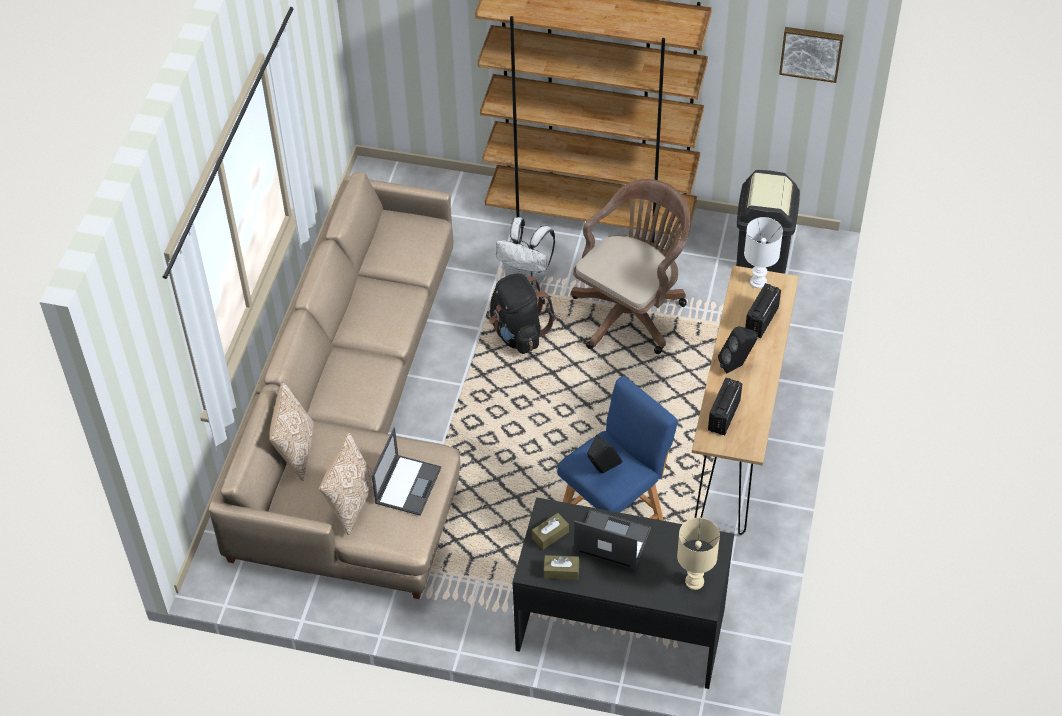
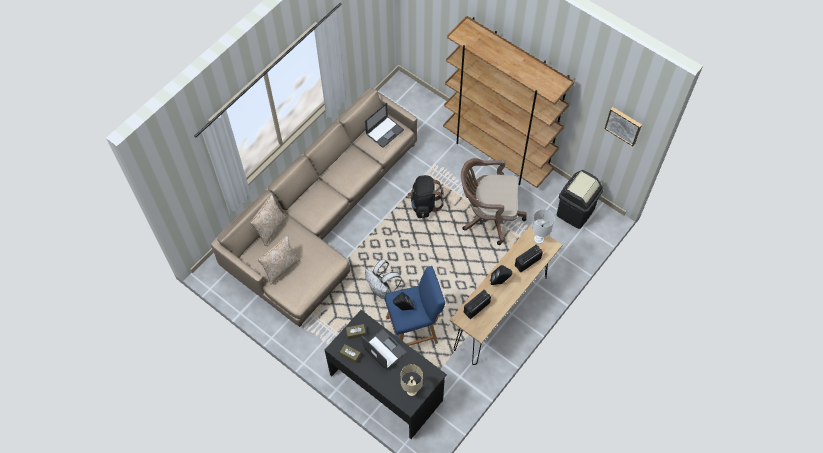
camera: 25 degrees right, 10 degrees up
laptop [372,428,441,516] -> laptop moved to [365,102,404,148]
white backpack [496,217,555,289] -> white backpack moved to [365,260,402,299]
brown office chair [571,179,690,354] -> brown office chair turned 150 degrees counterclockwise [461,158,527,245]

